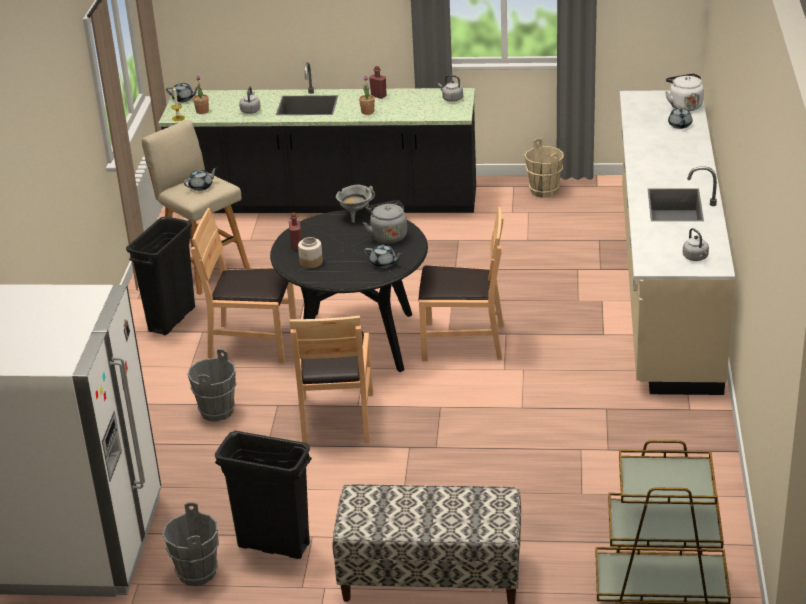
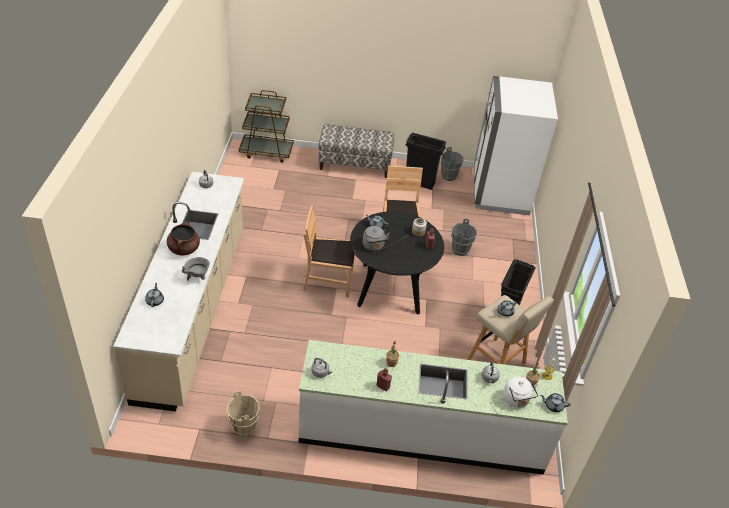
camera: 175 degrees right, 10 degrees up
black counter [158,62,476,213] -> white counter [299,340,568,474]
brown chair [191,208,297,363] -> none
grey cooking pot [336,185,375,223] -> grey cooking pot moved to [182,257,210,281]
white kettle [665,73,704,111] -> white kettle moved to [503,376,538,408]
none -> brown cooking pot [167,221,200,256]

